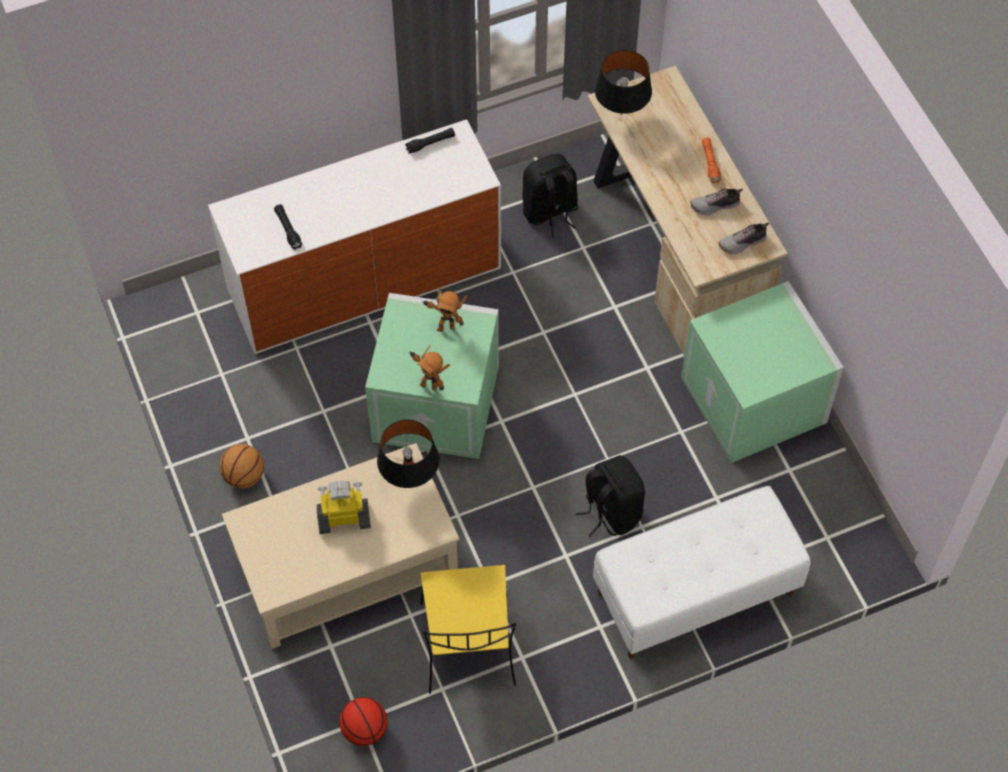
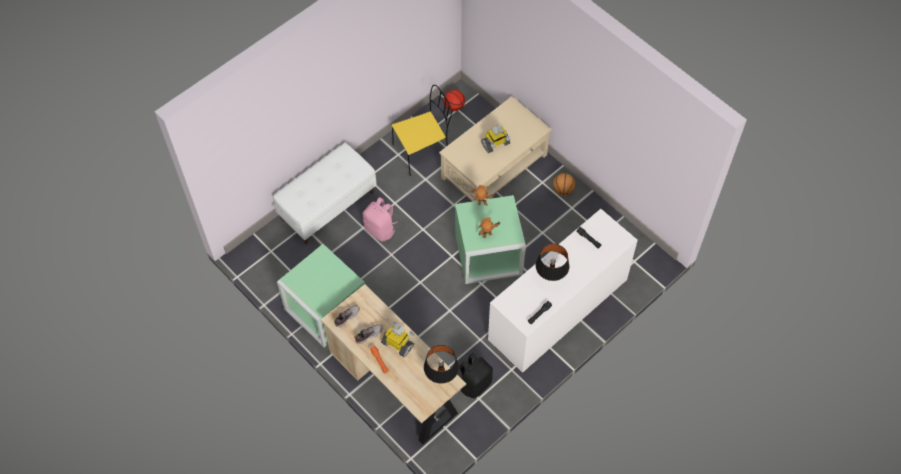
camera: 160 degrees right, 0 degrees up
black table lamp [377,420,439,488] -> black table lamp moved to [536,244,569,281]
yellow chair [420,565,516,694] -> yellow chair turned 90 degrees clockwise [392,85,452,176]
black backpack [575,455,645,537] -> pink backpack [363,197,397,242]
none -> toy robot [381,322,414,357]

